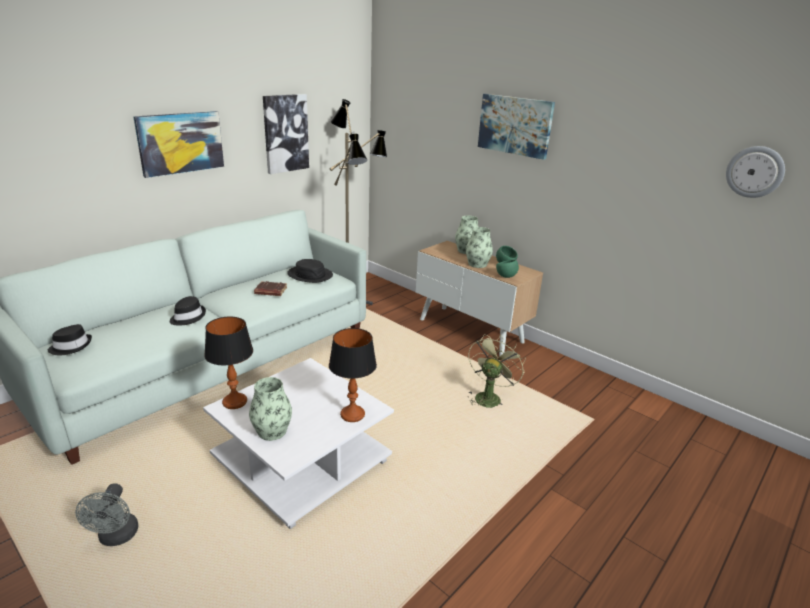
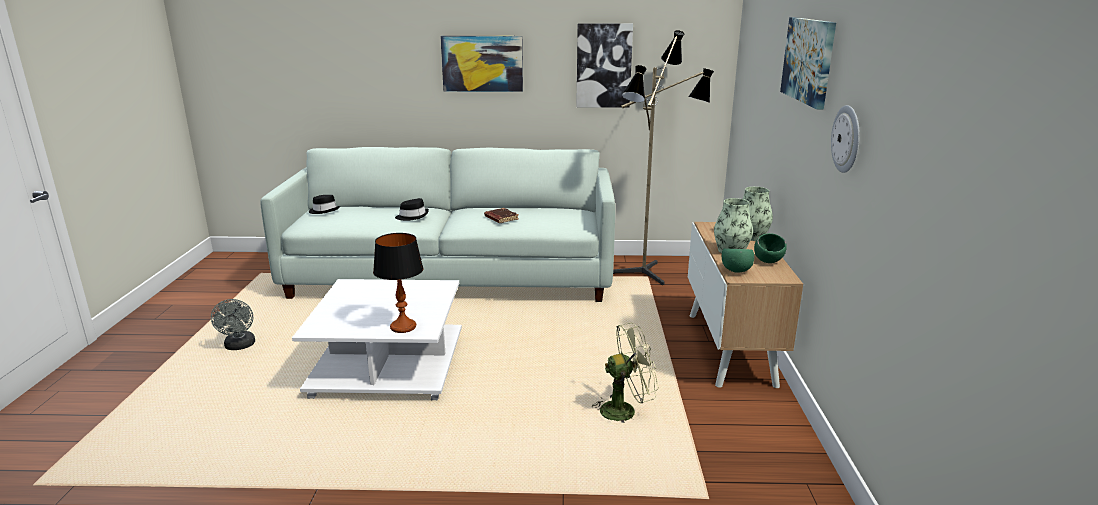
camera: 50 degrees right, 5 degrees down
grey fan [75,483,138,546] -> grey fan turned 60 degrees counterclockwise [211,299,255,350]
table lamp [204,317,253,409] -> none
vase [249,377,292,441] -> none
black hat [287,259,333,283] -> none
wall clock [726,146,785,198] -> wall clock moved to [831,105,860,173]

